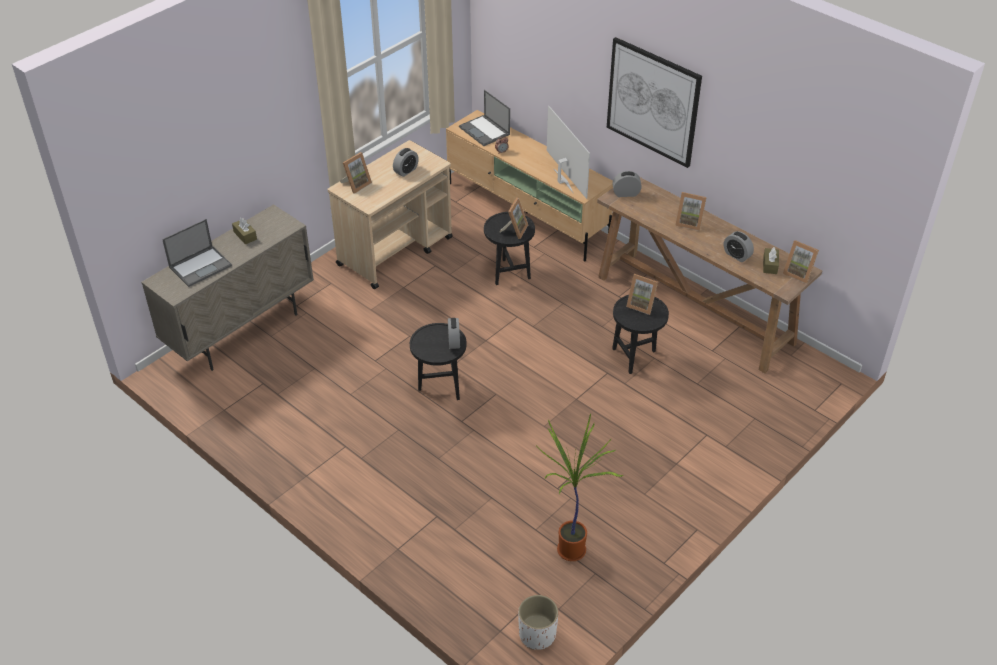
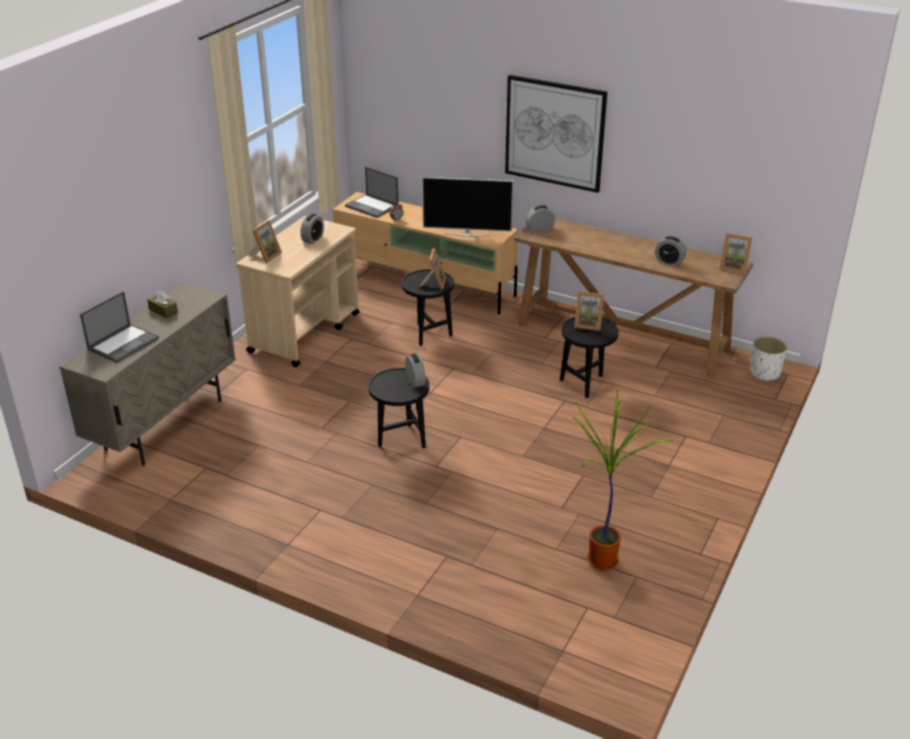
camera: 15 degrees left, 10 degrees down
white planter [518,595,559,650] -> white planter moved to [750,337,787,382]
television [547,106,590,199] -> television turned 135 degrees clockwise [422,177,514,237]
picture frame [675,192,707,231] -> none
brown tissue box [763,247,779,274] -> none

